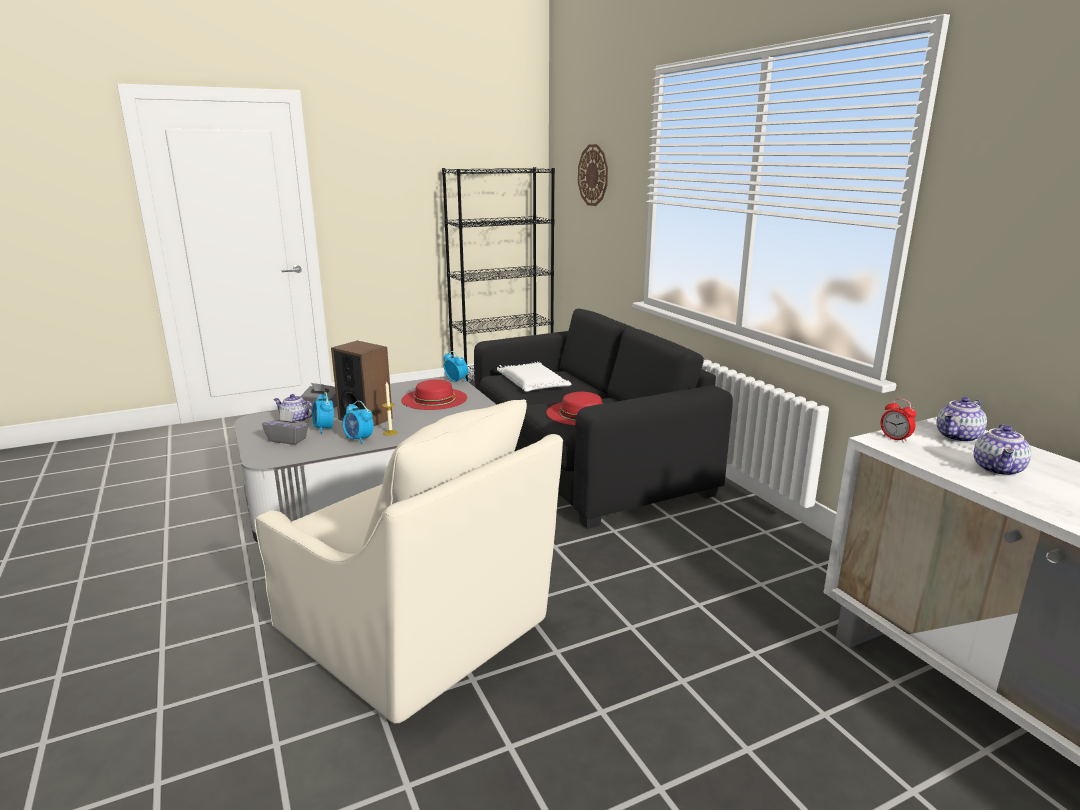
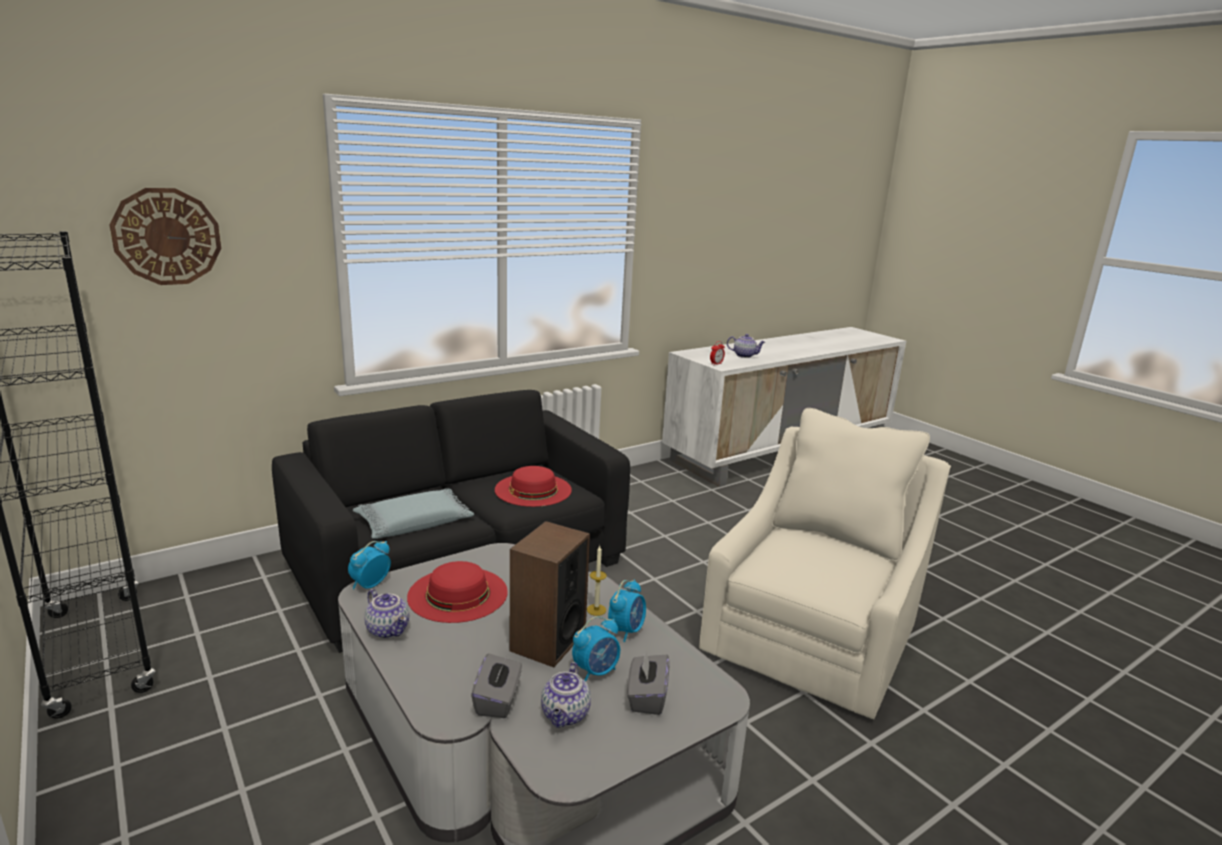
camera: 100 degrees left, 0 degrees up
white pillow [497,361,572,392] -> blue pillow [353,488,474,539]
teapot [937,397,987,443] -> teapot moved to [364,589,409,639]

